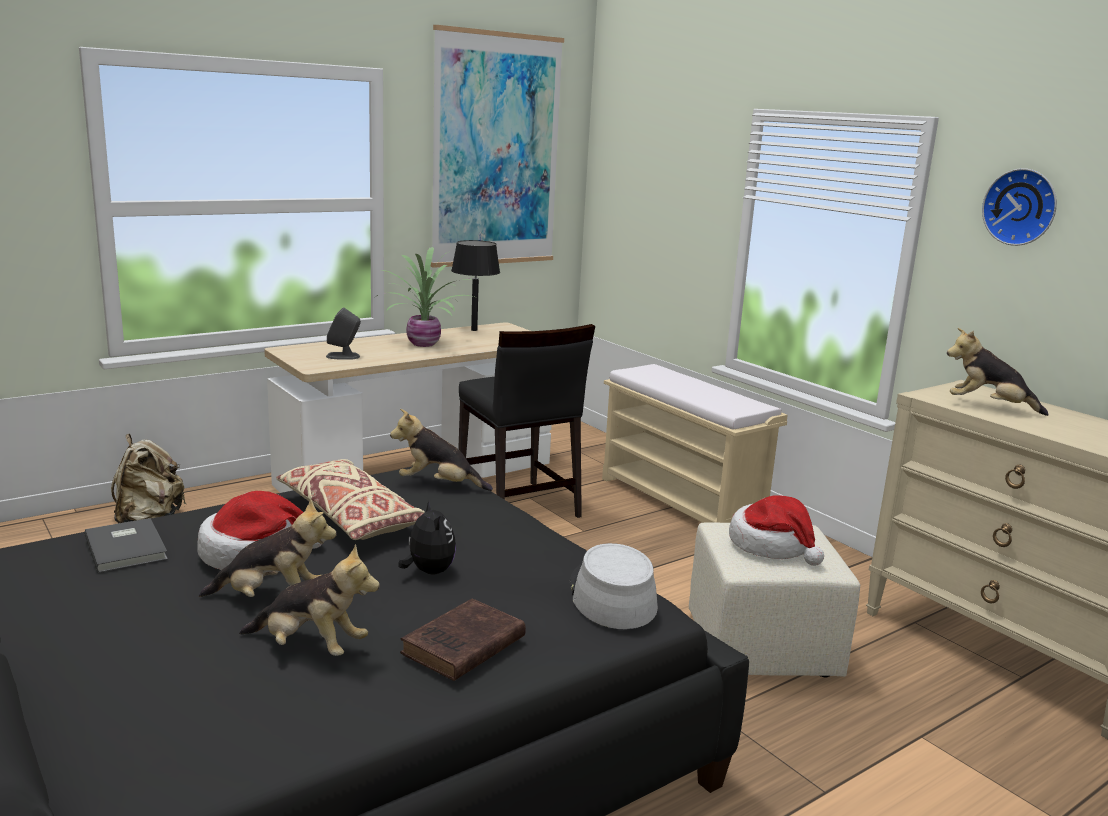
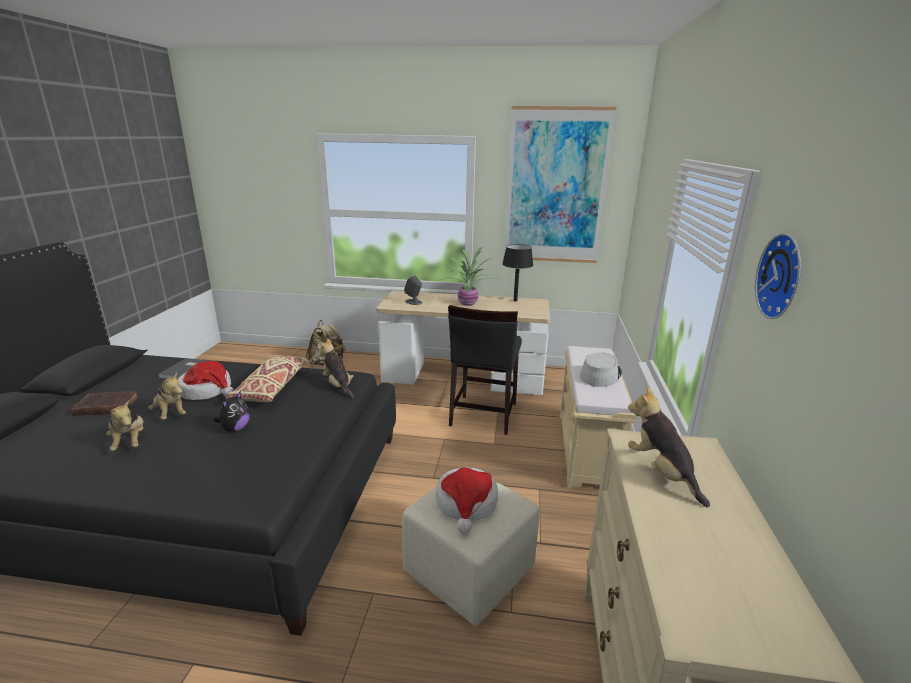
camera: 45 degrees right, 5 degrees up
brown book [400,599,526,681] -> brown book moved to [71,391,139,416]
grey hat [570,543,658,629] -> grey hat moved to [580,353,622,387]

